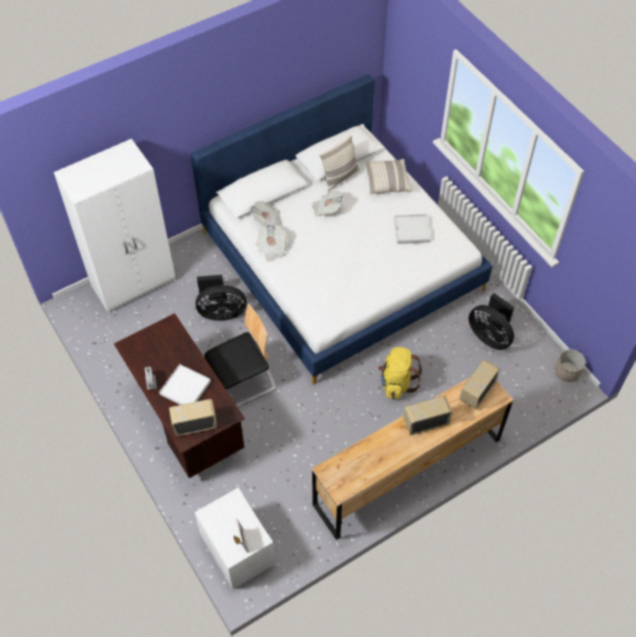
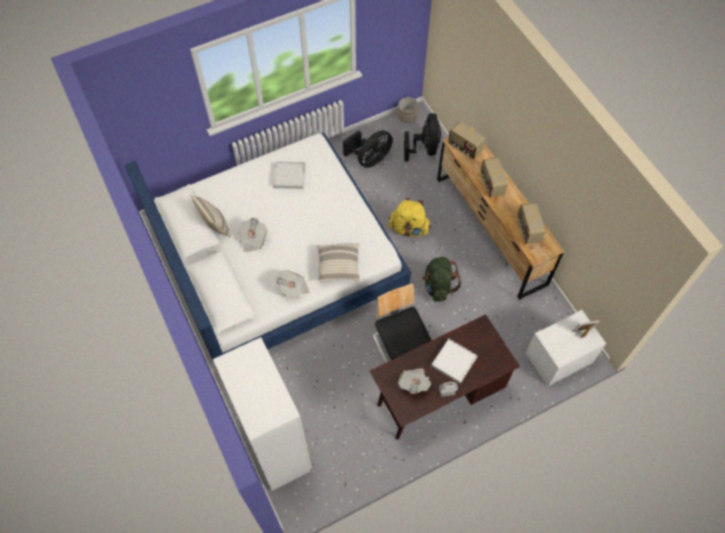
camera: 85 degrees left, 5 degrees up
radio [169,399,217,436] -> radio moved to [517,203,545,244]
black fan [195,275,247,321] -> black fan moved to [404,113,441,162]
newspaper [250,201,283,227] -> newspaper moved to [398,368,432,394]
pillow [363,159,413,194] -> pillow moved to [317,243,360,282]
none -> green backpack [422,257,461,302]

